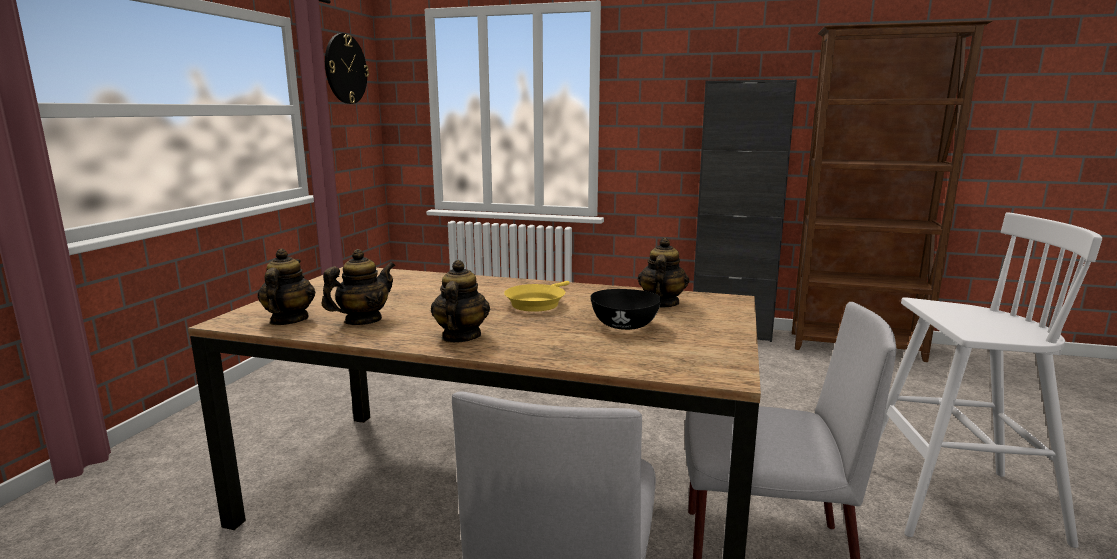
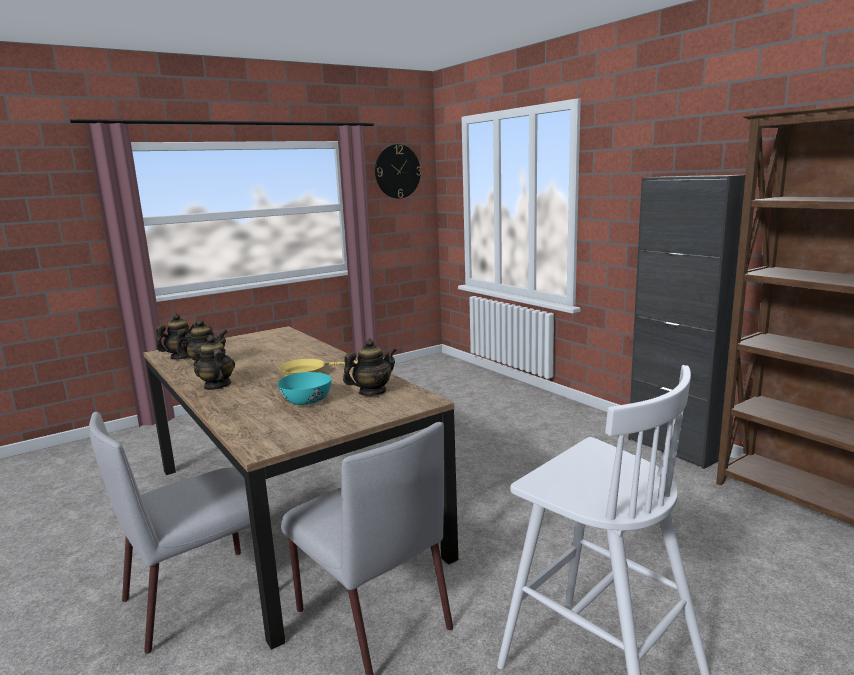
camera: 40 degrees right, 0 degrees up
teapot [431,260,490,343] -> teapot turned 75 degrees counterclockwise [194,335,235,390]
black bowl [591,289,661,330] -> turquoise bowl [277,372,332,405]

